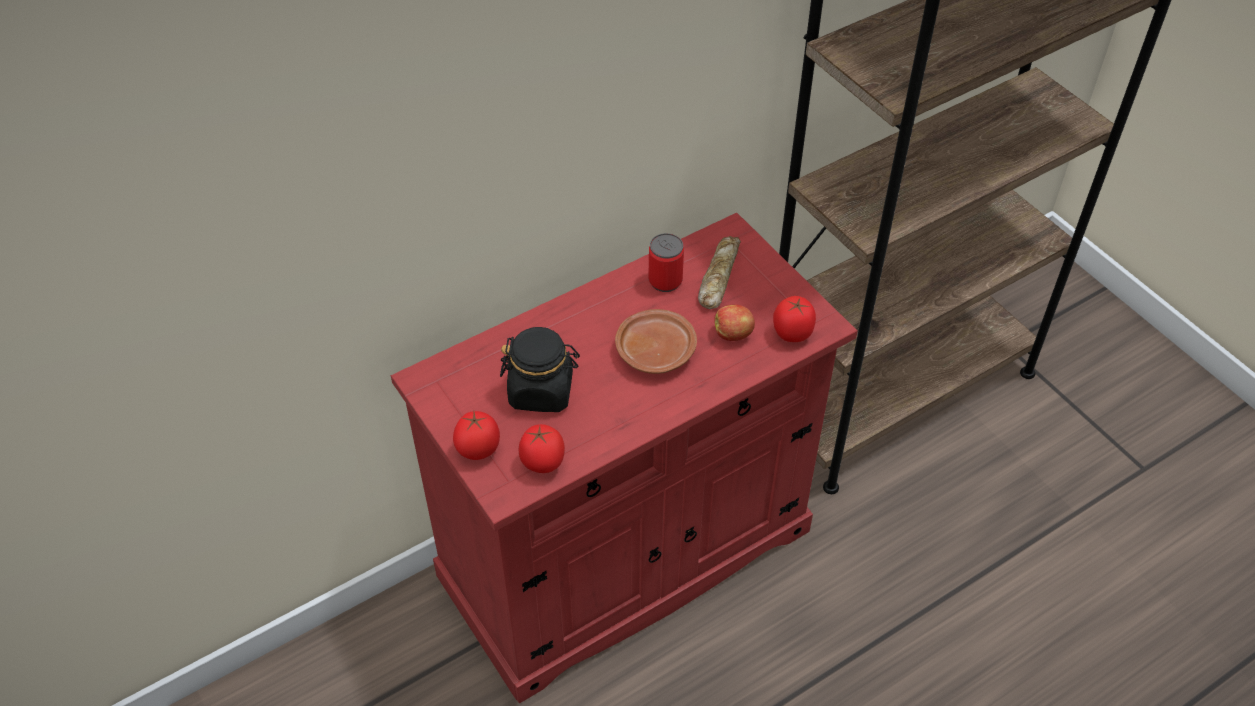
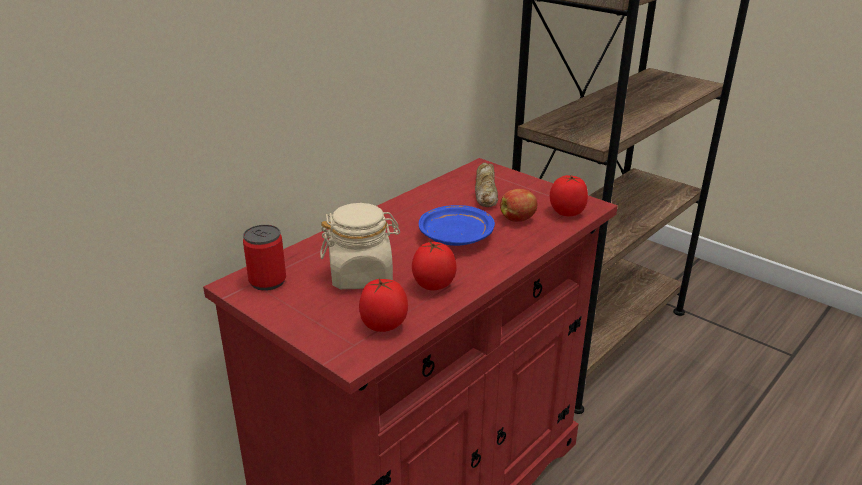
camera: 15 degrees left, 20 degrees down
tomato [453,411,500,460] -> tomato moved to [412,241,457,291]
black jar [500,327,580,412] -> beige jar [320,203,400,289]
brown plate [615,309,697,374] -> blue plate [419,205,495,246]
can [648,233,684,292] -> can moved to [243,225,286,291]

